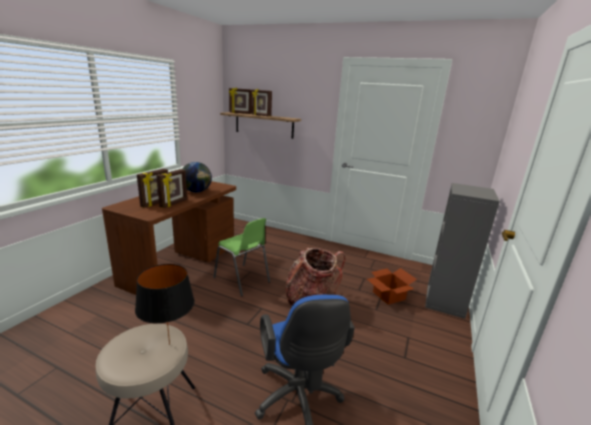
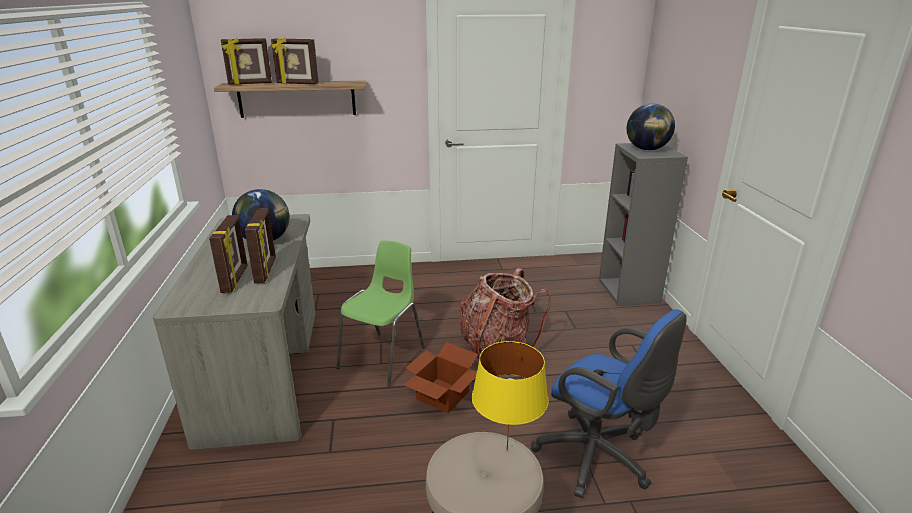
camera: 30 degrees left, 5 degrees up
brown desk [102,181,236,295] -> grey desk [153,214,315,450]
black table lamp [135,264,195,345] -> yellow table lamp [472,341,549,451]
green chair [213,218,270,296] -> green chair turned 75 degrees counterclockwise [336,241,425,387]
cardboard box [367,268,417,305] -> cardboard box moved to [403,342,478,413]
none -> globe [627,104,675,150]

